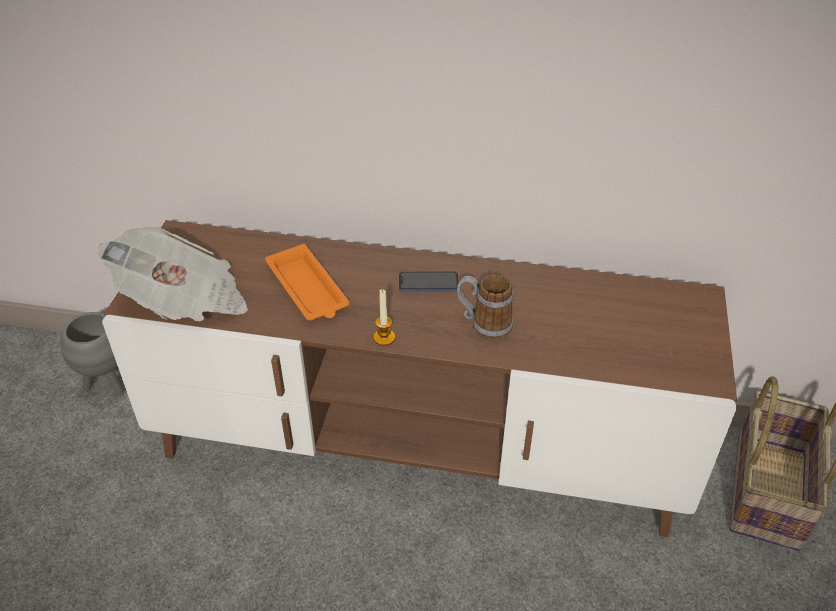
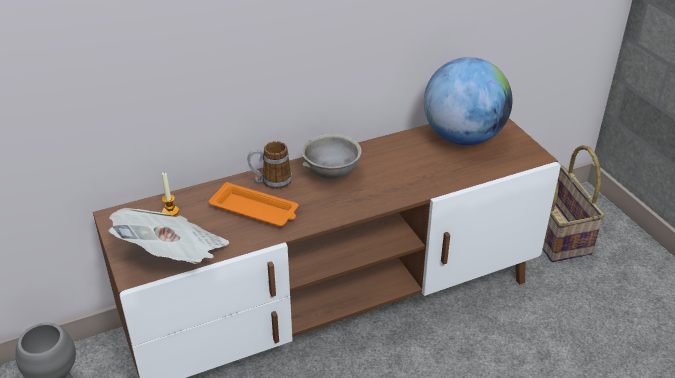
camera: 35 degrees left, 5 degrees down
candle [373,289,395,346] -> candle moved to [162,173,179,216]
phone [399,271,458,292] -> grey bowl [301,134,362,179]
mug [457,274,513,339] -> mug moved to [248,141,292,189]
none -> globe [424,57,512,145]

